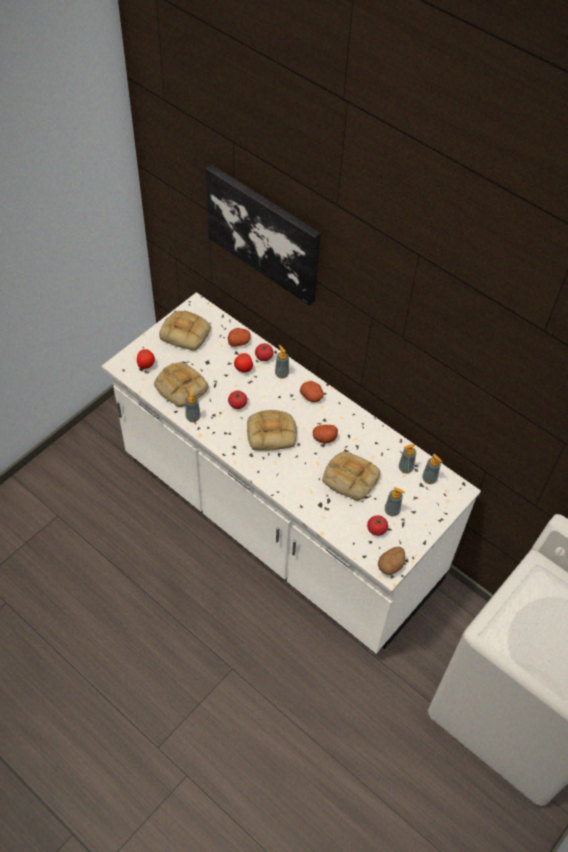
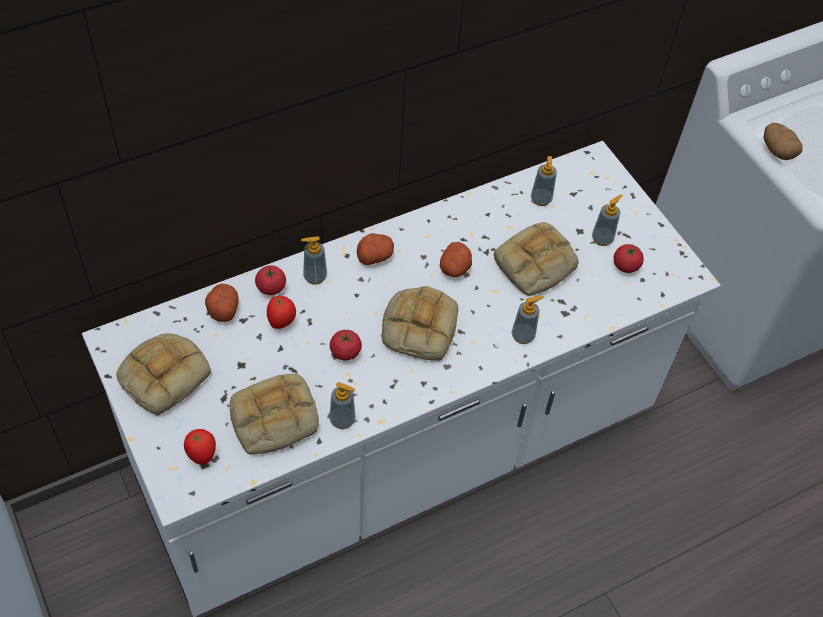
camera: 70 degrees left, 0 degrees up
picture [205,164,321,306] -> none
potato [378,546,405,575] -> potato moved to [764,123,803,160]
soap dispenser [422,454,442,484] -> soap dispenser moved to [511,296,544,344]

